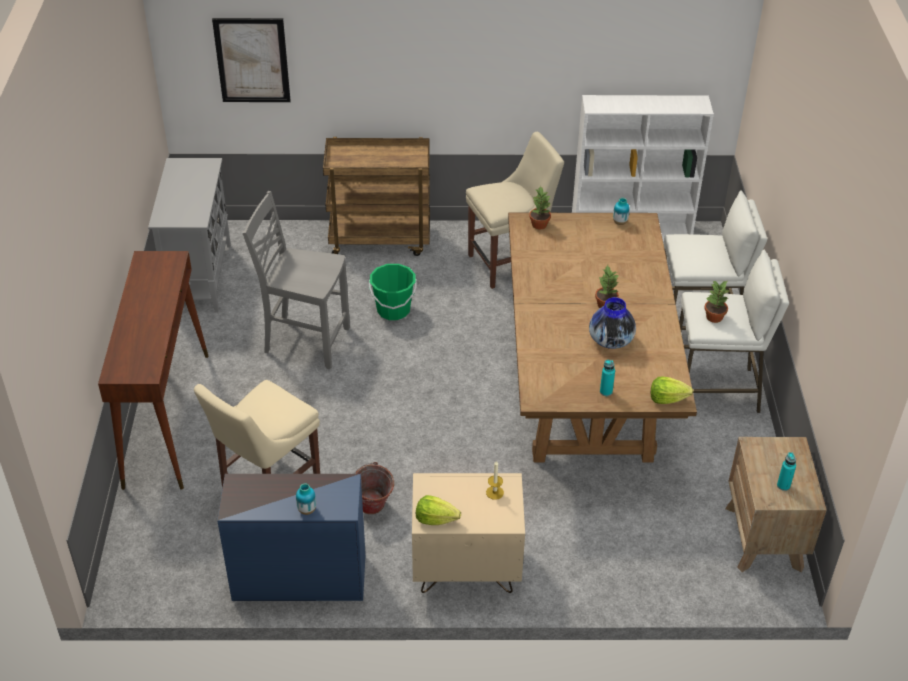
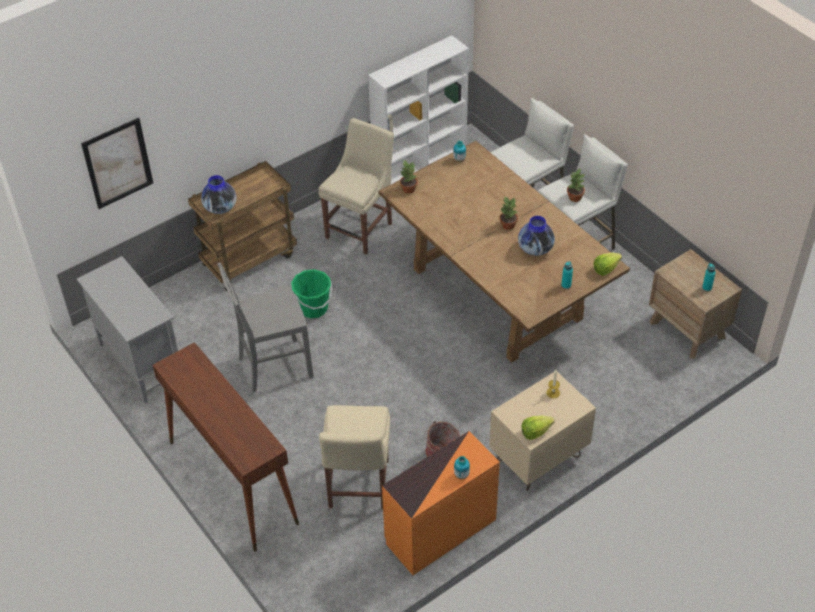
camera: 35 degrees left, 5 degrees up
blue dresser [217,474,365,601] -> orange dresser [382,431,500,575]
none -> vase [201,175,237,214]

